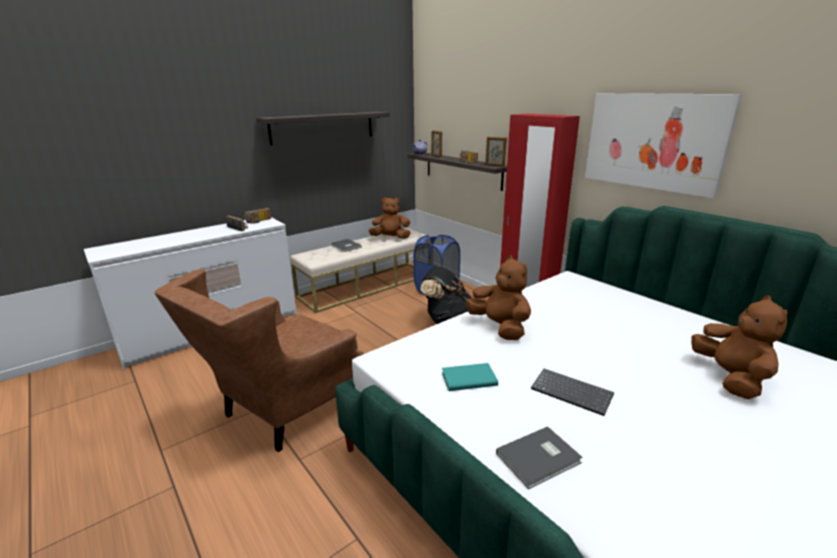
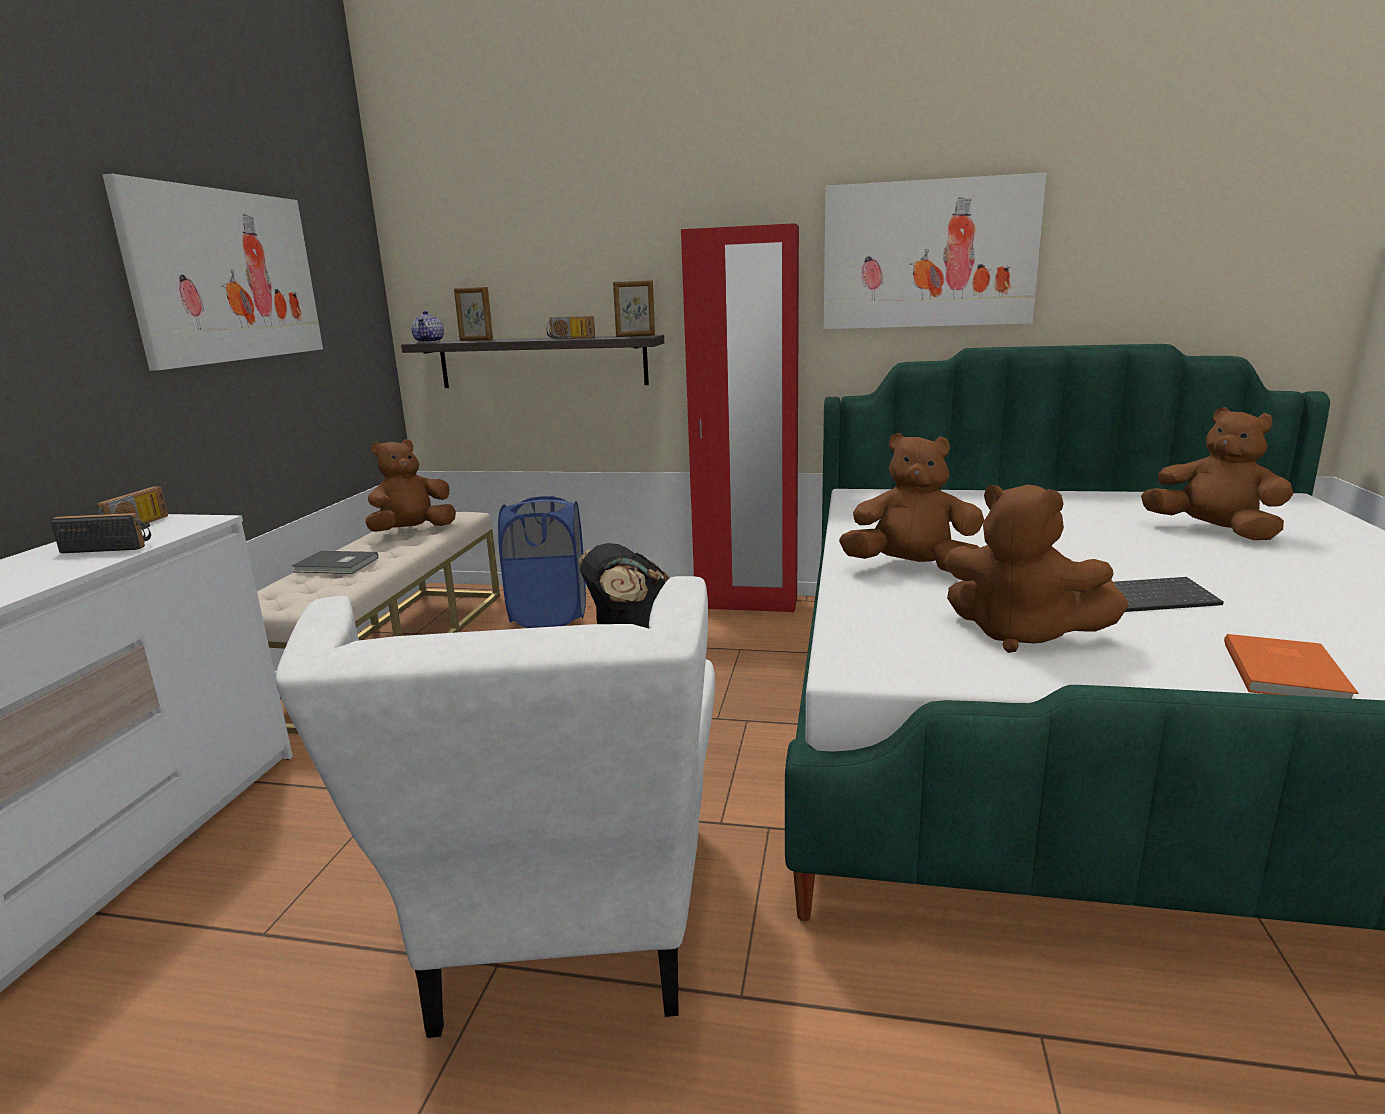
camera: 40 degrees left, 5 degrees down
brown armchair [155,269,364,452] -> white armchair [276,576,715,1038]
shelf [257,112,390,145] -> picture [102,174,323,371]
turquoise book [442,363,498,391] -> brown plush toy [945,484,1129,653]
grey book [496,426,583,489] -> orange book [1224,634,1359,699]

